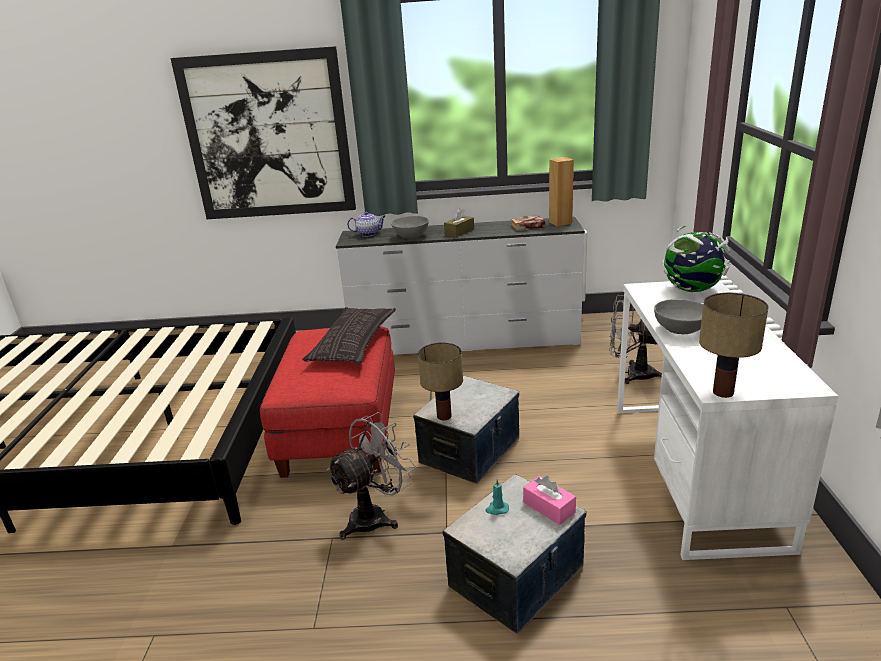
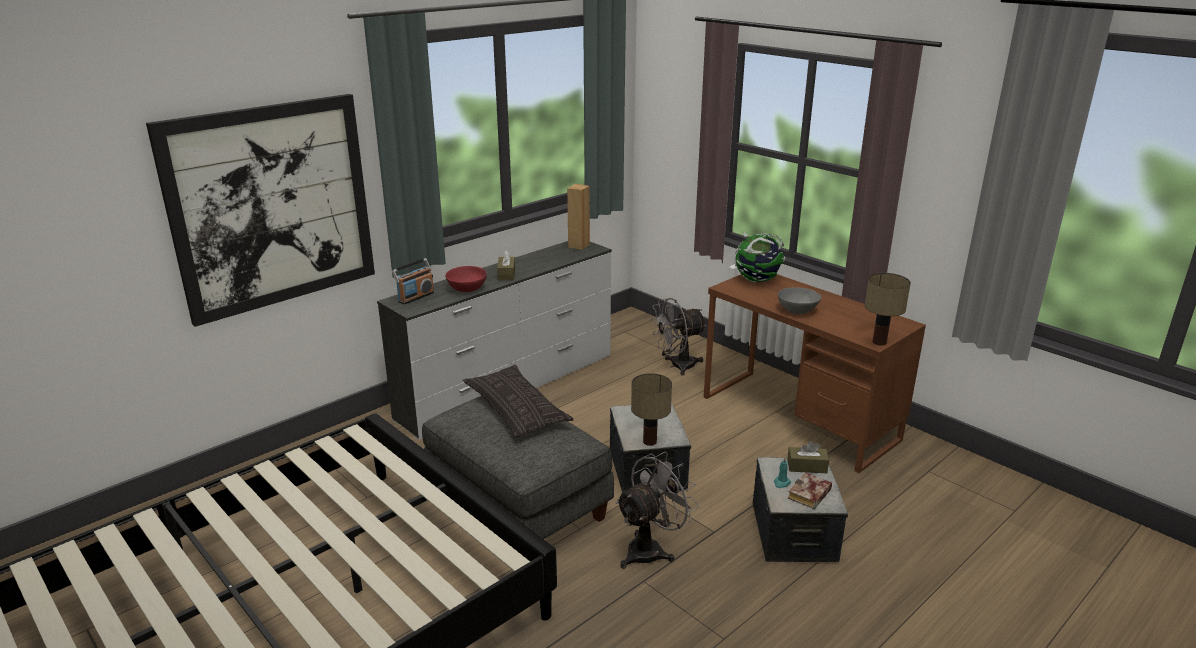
camera: 45 degrees left, 0 degrees up
red ottoman [260,326,395,478] -> grey ottoman [422,396,614,539]
grey fan [326,412,416,540] -> grey fan turned 45 degrees clockwise [615,452,699,569]
teapot [347,211,386,237] -> radio [392,258,434,305]
grey bowl [391,216,429,238] -> red bowl [445,266,487,292]
book [511,215,546,231] -> book moved to [788,472,832,509]
pink tissue box [523,476,576,525] -> brown tissue box [787,441,829,473]
white desk [617,280,838,560] -> brown desk [704,274,926,473]

